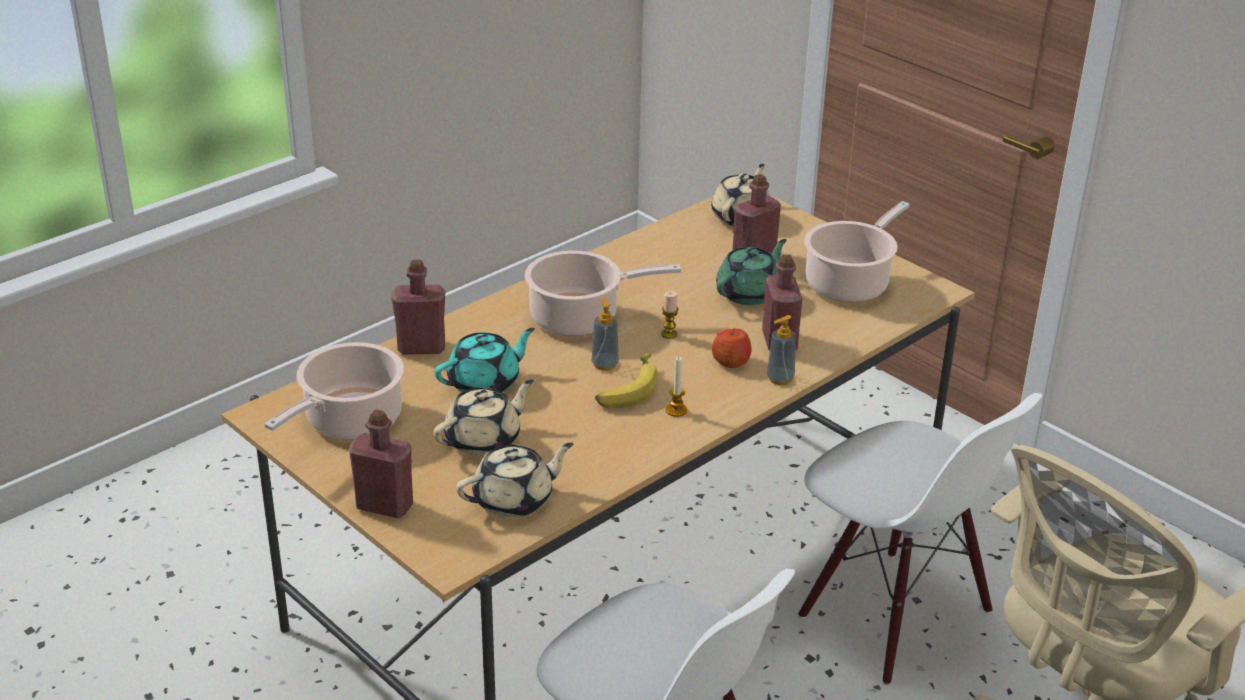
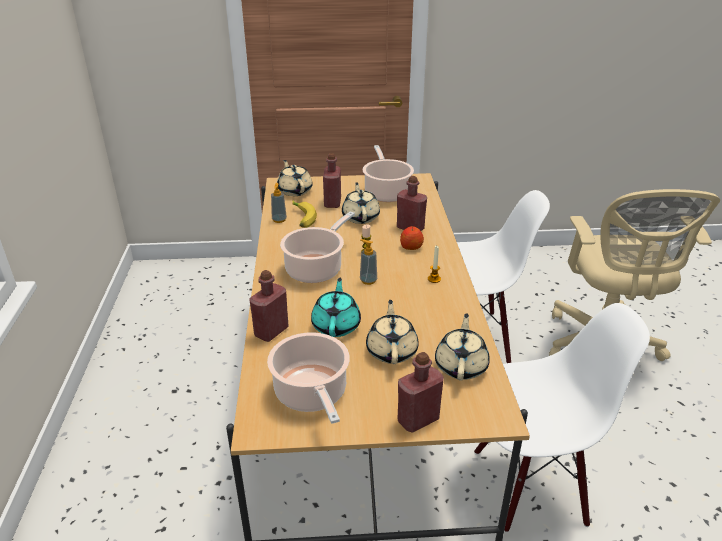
camera: 50 degrees left, 0 degrees up
banana [595,353,658,408] -> banana moved to [292,200,317,228]
green teapot [716,239,786,305] -> beige teapot [342,182,380,224]
soap dispenser [767,315,796,385] -> soap dispenser moved to [271,183,287,223]

